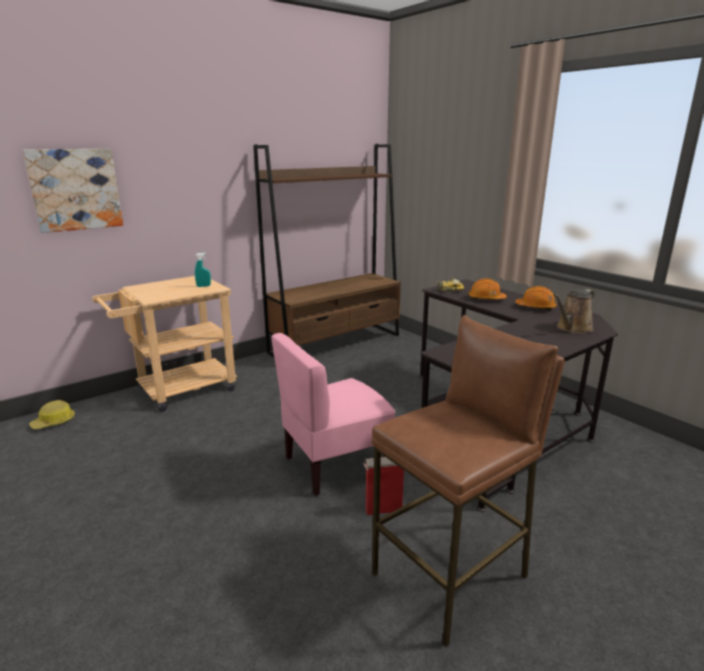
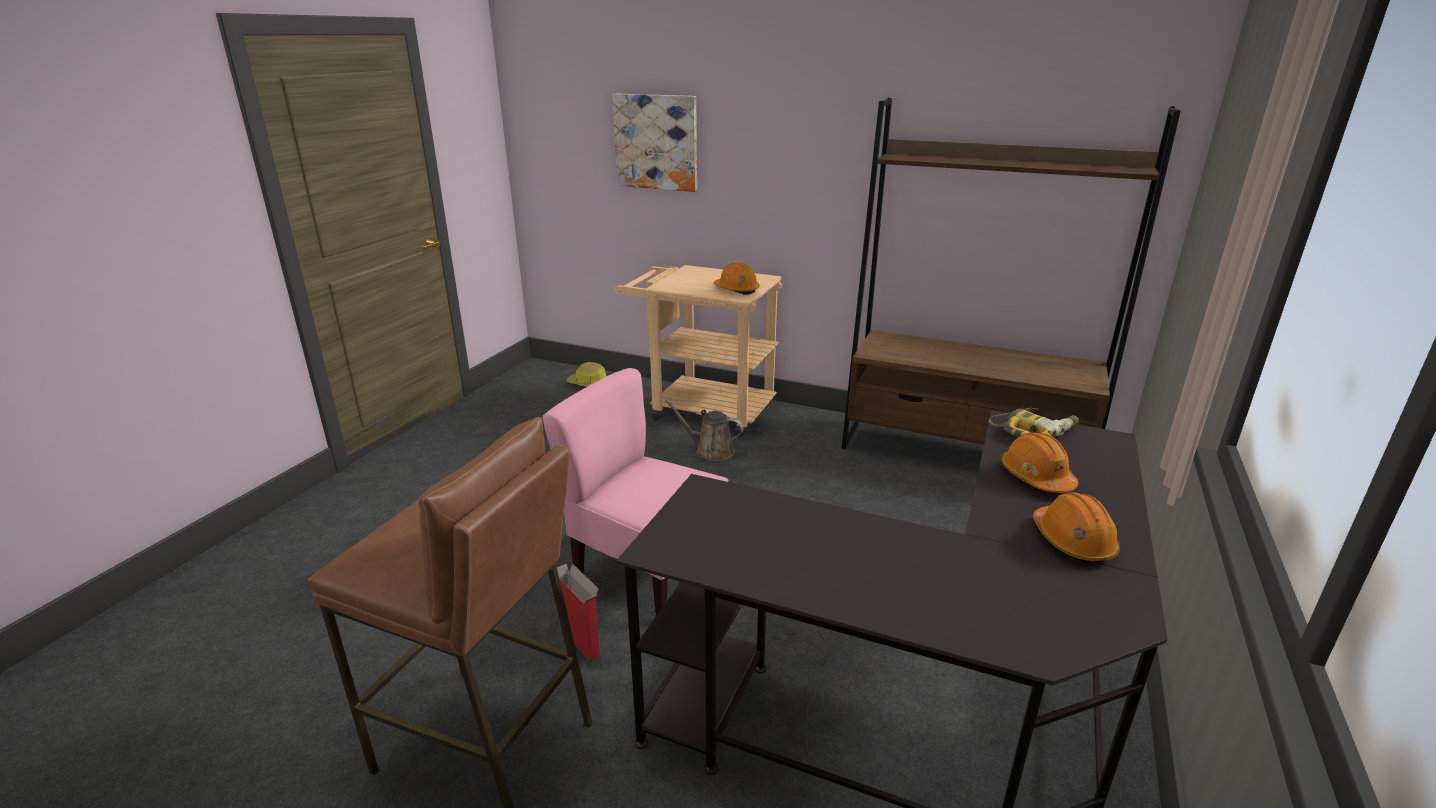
camera: 60 degrees right, 5 degrees up
turquoise spray bottle [195,253,211,287] -> orange hard hat [714,263,759,295]
brown watering can [553,289,595,333] -> brown watering can moved to [665,400,744,461]

